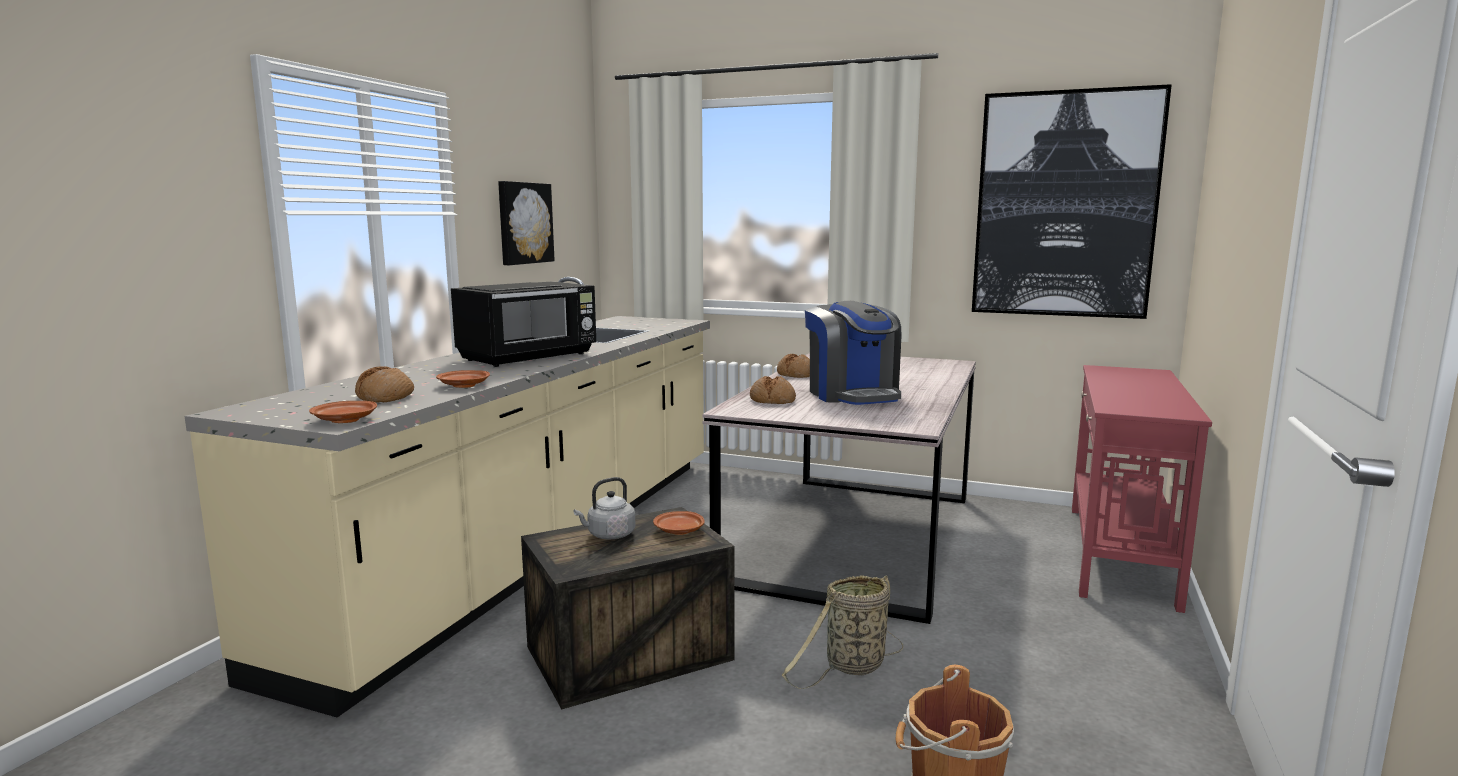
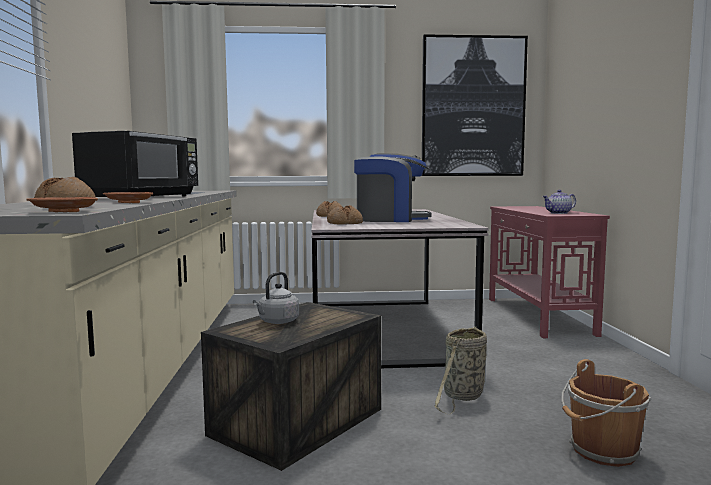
camera: 25 degrees left, 5 degrees down
picture [498,181,555,265] -> none
brown plate [653,511,705,535] -> none
coffee machine [805,301,902,405] -> coffee machine turned 45 degrees counterclockwise [354,153,431,222]
none -> teapot [542,190,576,214]

